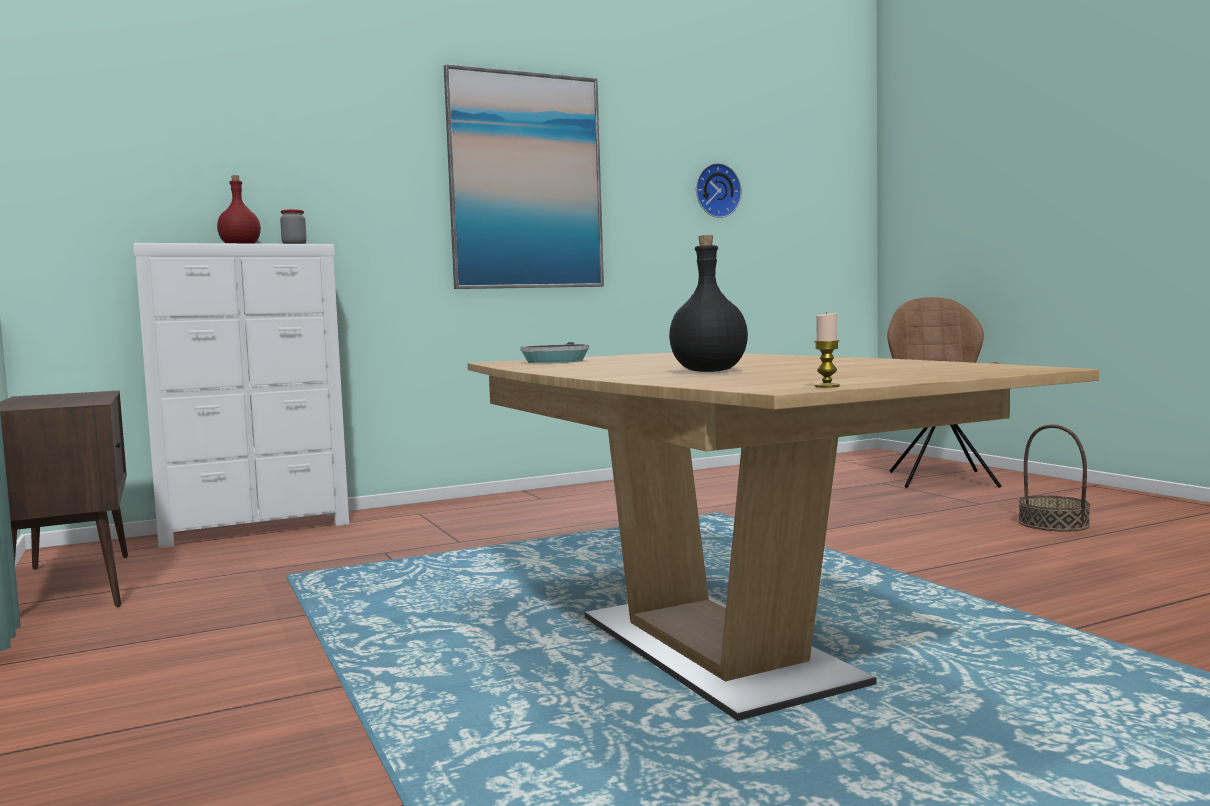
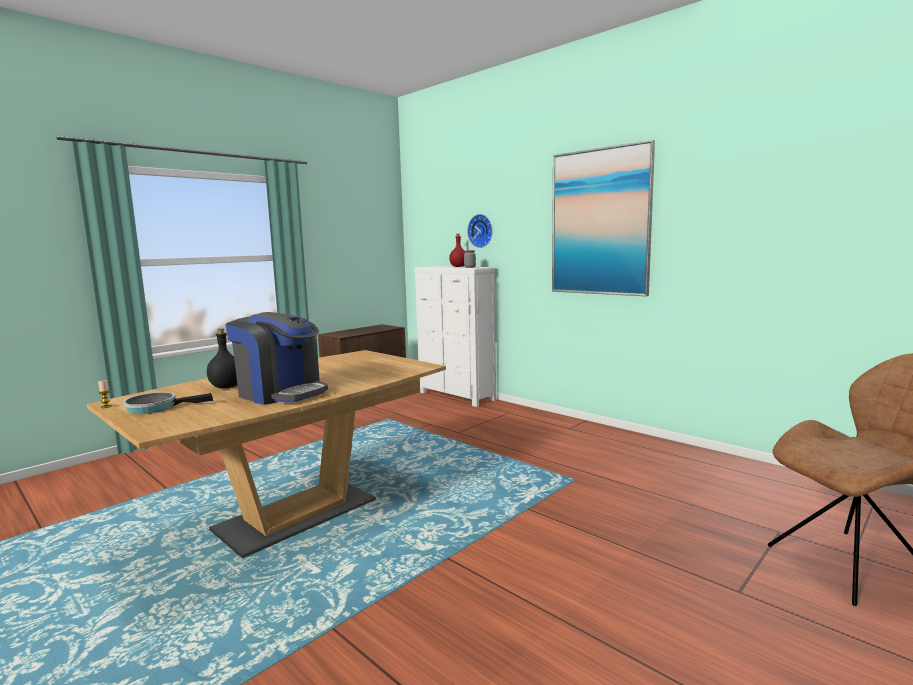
camera: 70 degrees right, 5 degrees up
frying pan [520,342,589,363] -> frying pan moved to [122,392,213,414]
wall clock [696,163,742,218] -> wall clock moved to [467,214,493,248]
basket [1018,424,1090,531] -> none
none -> coffee machine [225,312,328,405]

